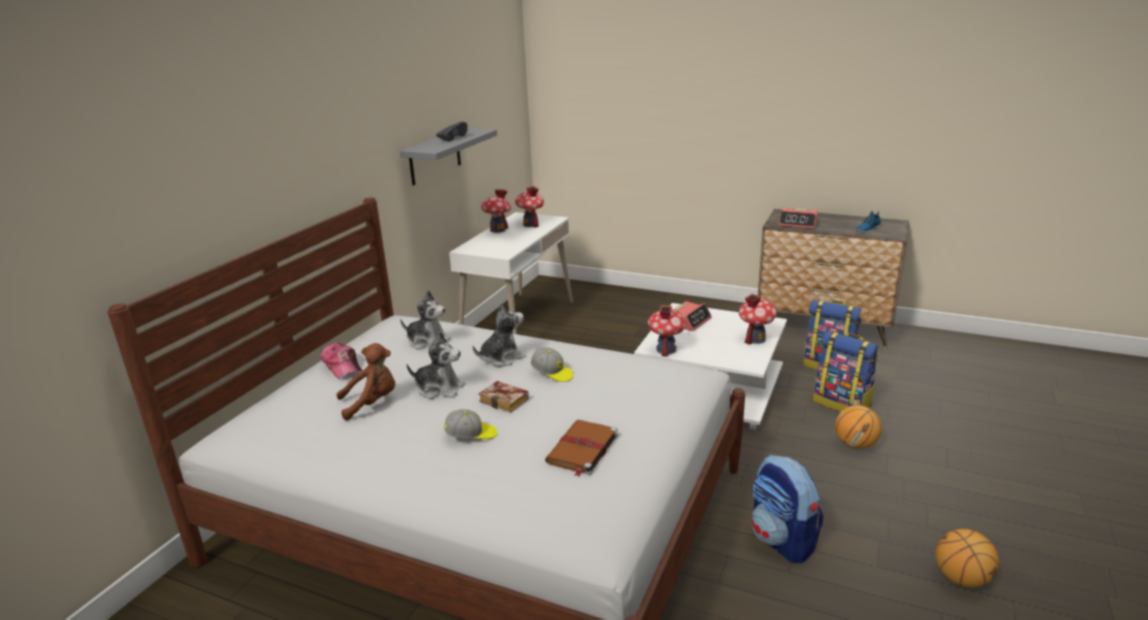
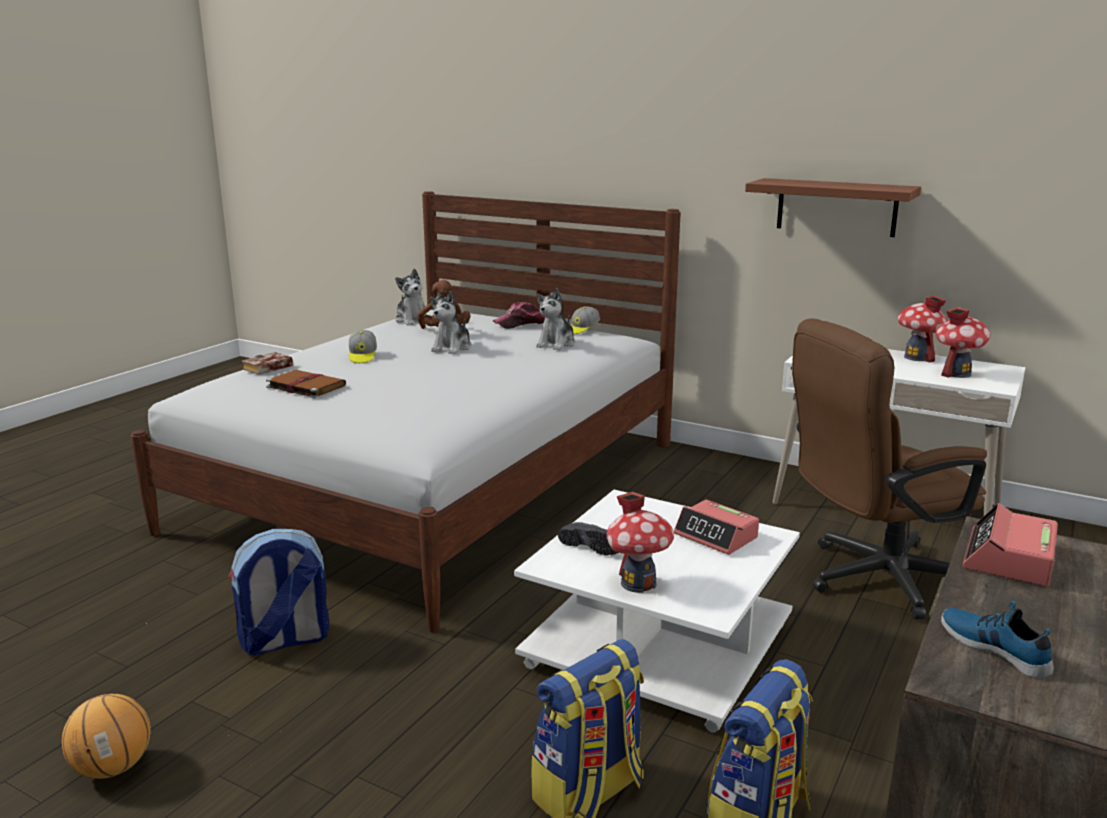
camera: 95 degrees right, 5 degrees down
grey shelf [399,128,497,185] -> brown shelf [745,178,921,237]
black shoe [436,122,468,142] -> black shoe moved to [558,522,618,556]
plush toy [473,303,526,367] -> plush toy moved to [395,268,427,325]
book [479,381,529,413] -> book moved to [241,352,293,375]
cap [531,347,573,382] -> cap moved to [570,306,600,334]
toy house [648,305,686,357] -> none
basketball [835,405,882,449] -> none
none -> brown office chair [792,318,987,619]

